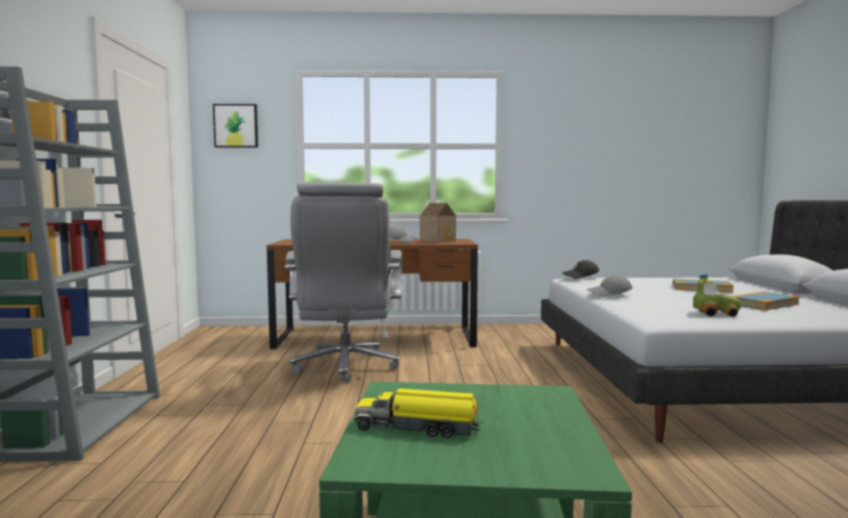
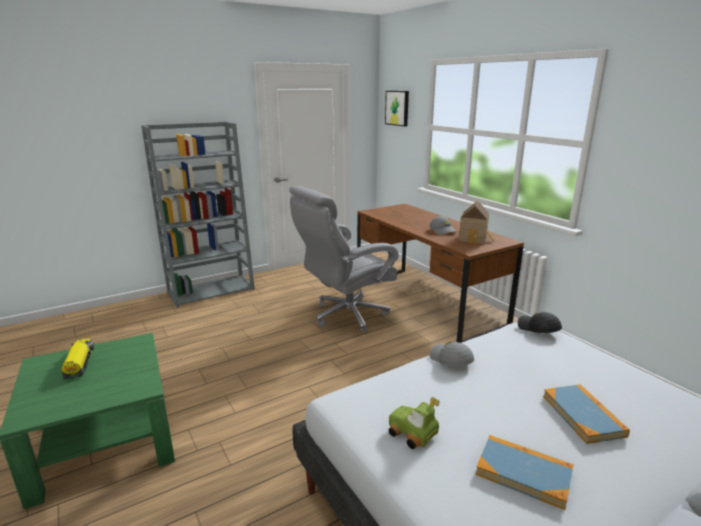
camera: 60 degrees right, 15 degrees up
toy car [693,275,741,316] -> toy car turned 150 degrees clockwise [388,397,440,449]

